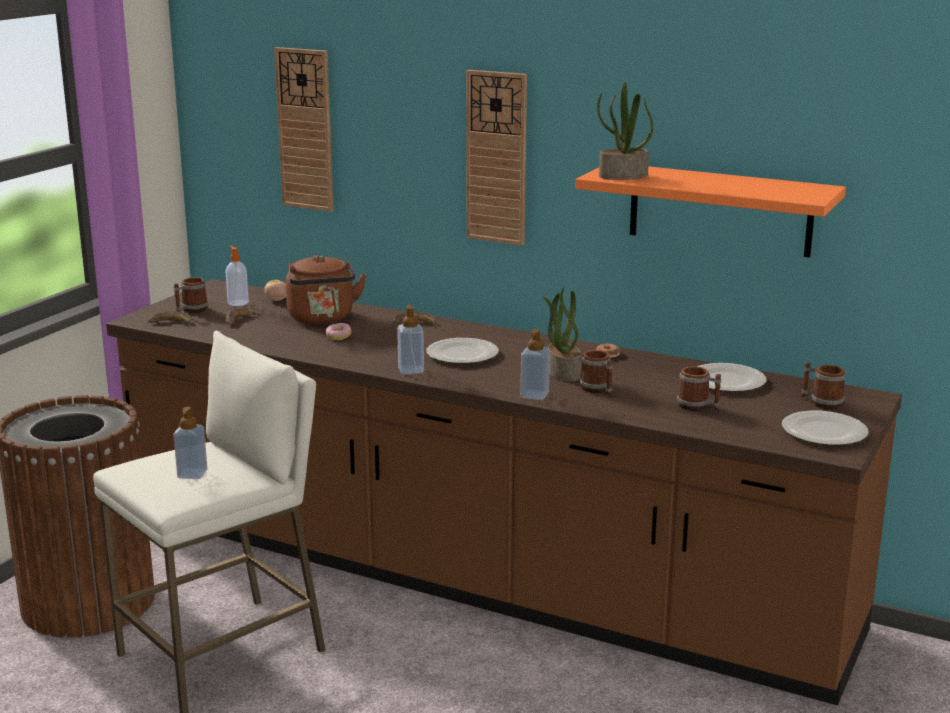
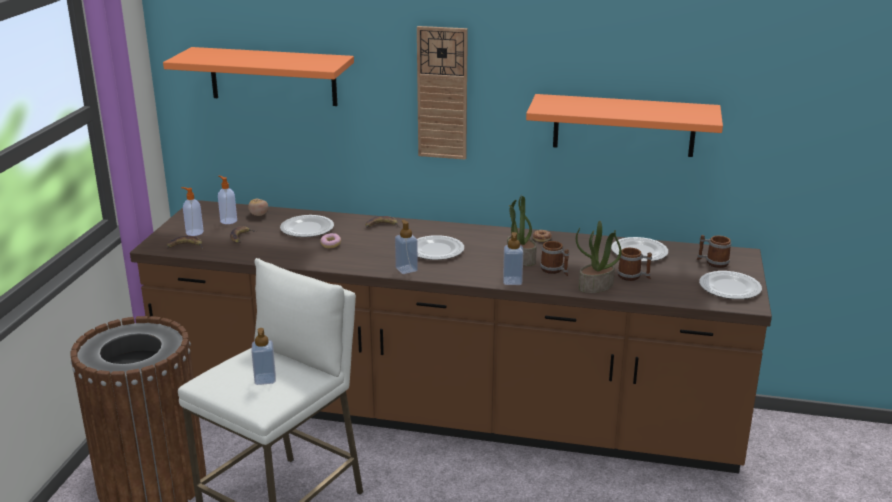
camera: 15 degrees left, 5 degrees up
mug [174,277,208,313] -> soap dispenser [181,187,204,236]
wall clock [274,47,334,212] -> orange shelf [163,47,354,106]
brown kettle [286,255,367,324] -> plate [280,215,334,237]
potted plant [597,82,654,180] -> potted plant moved to [576,221,622,293]

